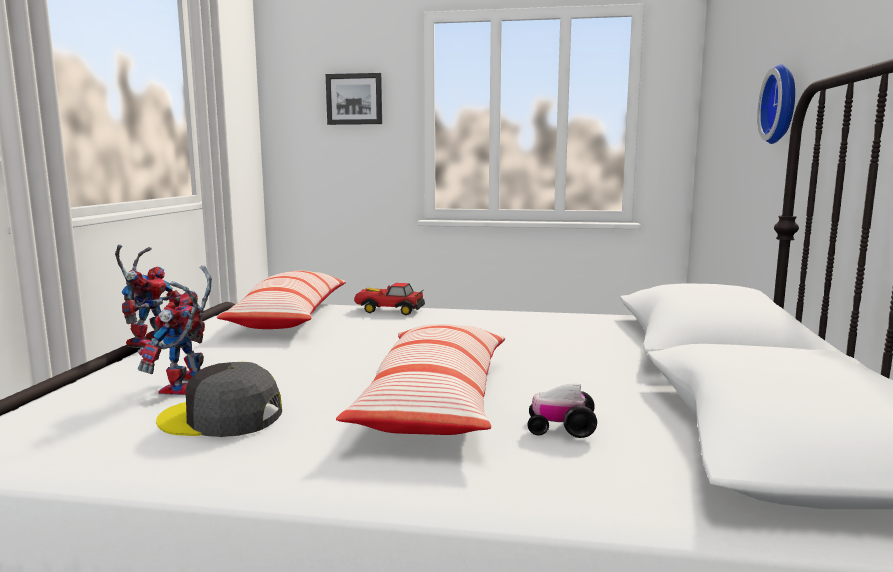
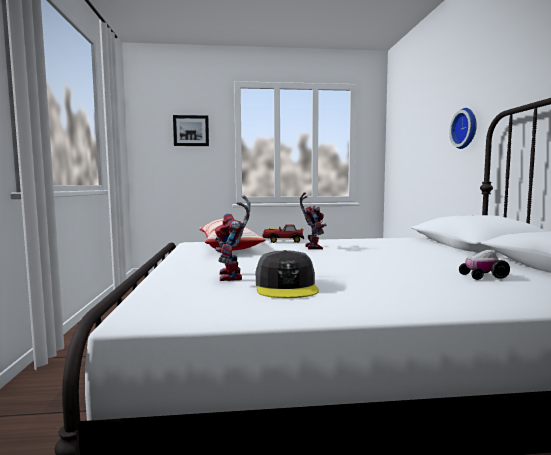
camera: 15 degrees left, 5 degrees down
toy robot [115,245,182,348] -> toy robot moved to [300,192,326,250]
grey cap [156,362,282,437] -> grey cap turned 90 degrees counterclockwise [256,250,319,298]
pillow [336,324,505,435] -> none

